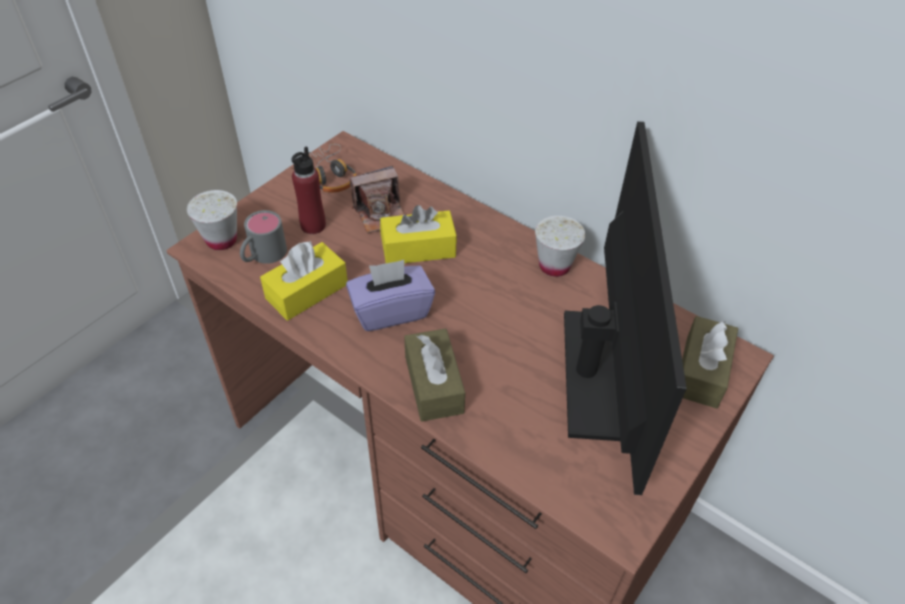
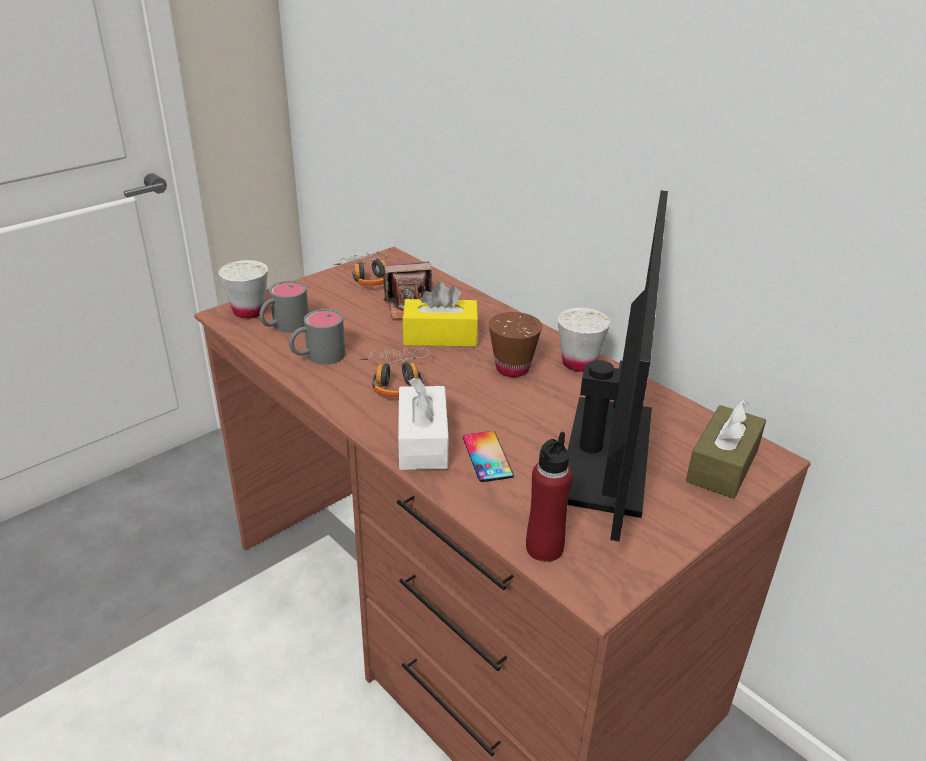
camera: 10 degrees right, 15 degrees down
yellow tissue box [260,241,348,321] -> grey mug [289,309,345,365]
red bottle [291,146,326,234] -> red bottle moved to [526,432,572,562]
purple tissue box [346,260,435,331] -> headphones [359,347,430,397]
brown tissue box [404,329,465,422] -> white tissue box [398,378,448,470]
none -> phone [463,431,514,482]
none -> brown cup [488,312,542,377]

